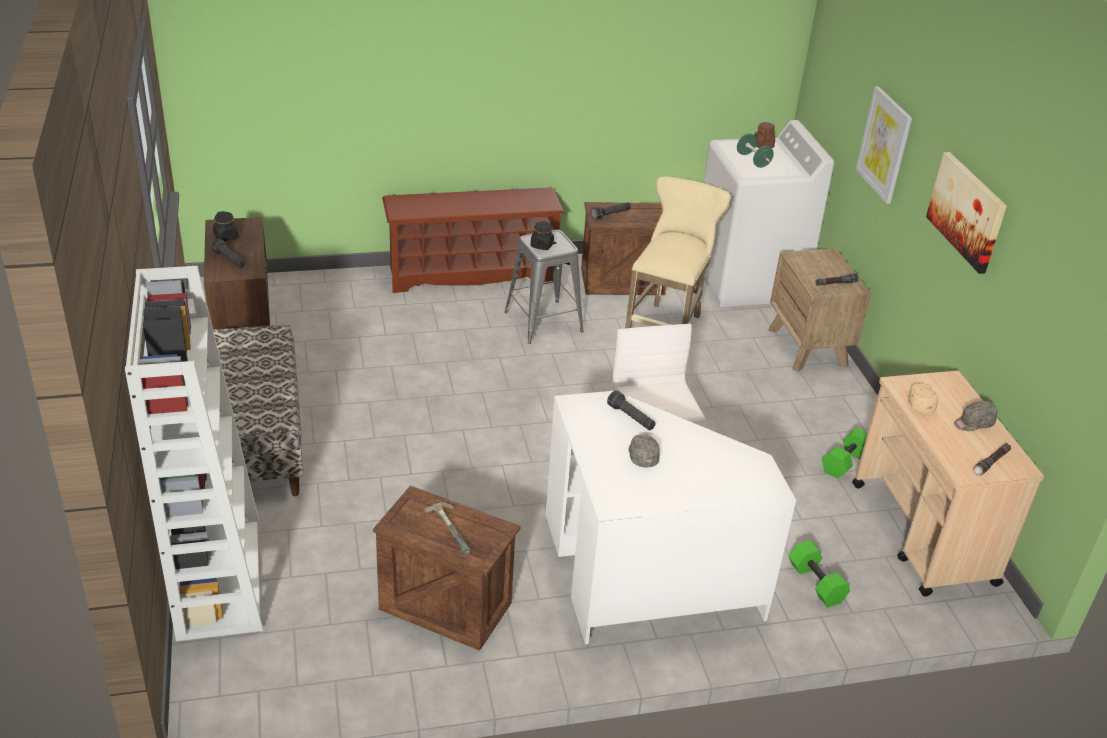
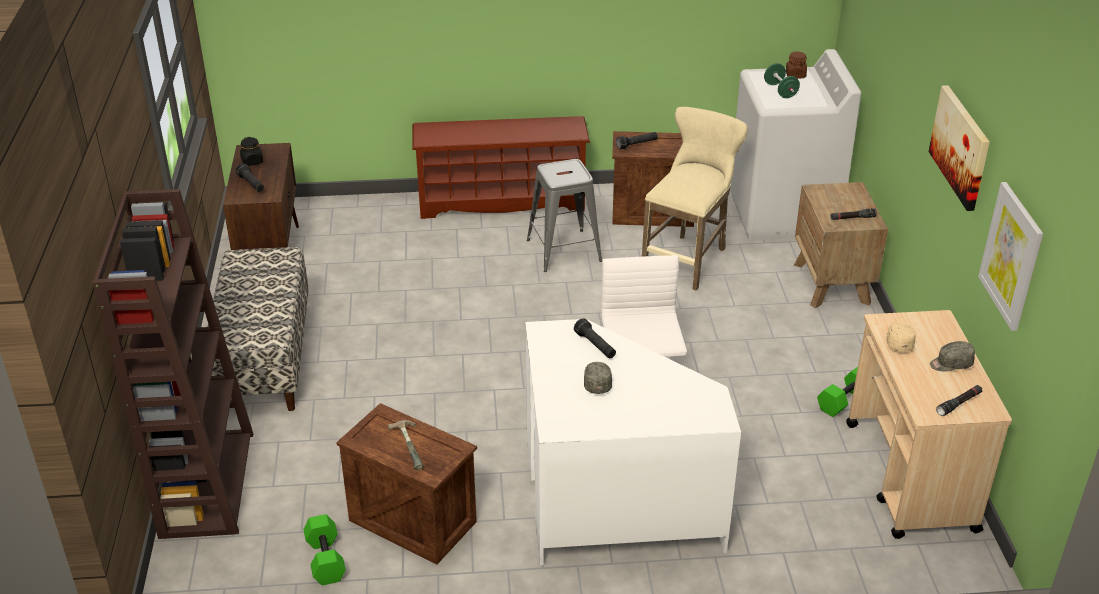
camera: 10 degrees right, 0 degrees up
white bookcase [125,266,263,641] -> brown bookcase [92,189,253,539]
black jar [531,221,554,250] -> none
green dumbbell [788,540,850,607] -> green dumbbell moved to [303,514,346,585]
picture [856,87,912,204] -> picture moved to [978,182,1043,331]

